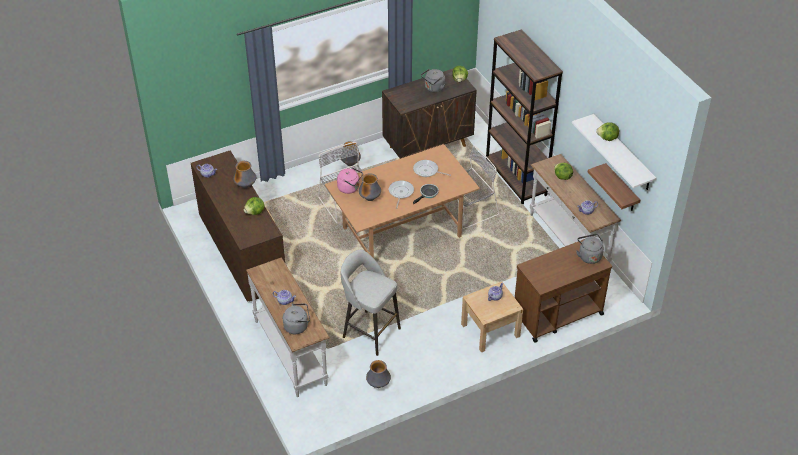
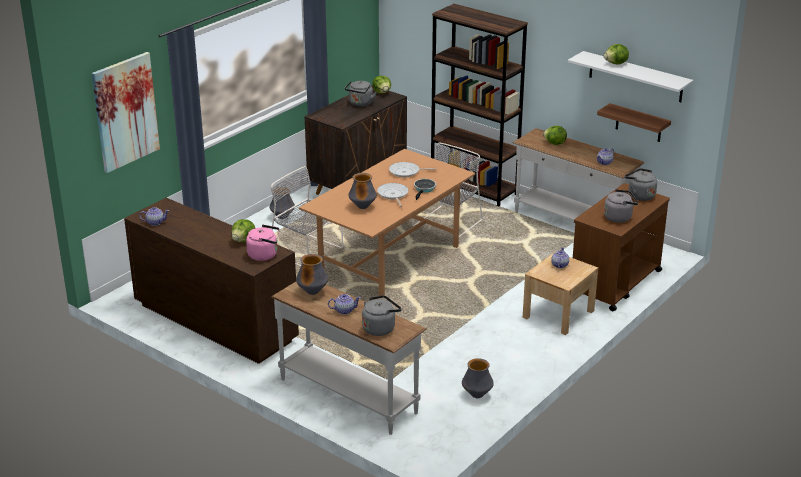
camera: 25 degrees left, 15 degrees down
vase [233,161,256,189] -> vase moved to [296,254,328,295]
pink kettle [337,167,363,194] -> pink kettle moved to [246,225,280,261]
grey stool [341,249,401,356] -> none
none -> picture [92,52,160,173]
none -> grey kettle [604,189,639,223]

